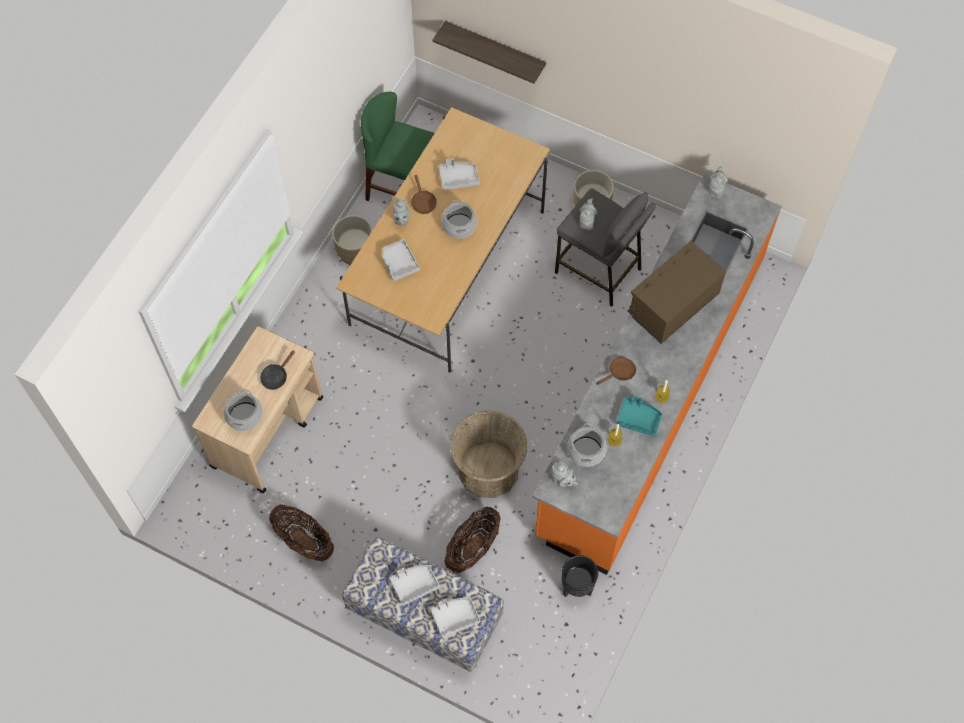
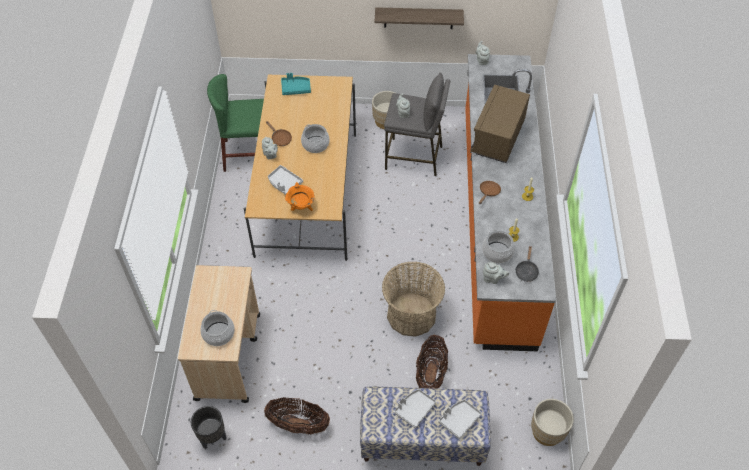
camera: 25 degrees left, 10 degrees down
black frying pan [260,350,295,390] -> black frying pan moved to [515,246,539,282]
beige planter [332,215,373,265] -> beige planter moved to [531,399,574,446]
shelf [432,21,546,84] -> shelf moved to [374,7,464,29]
grey tray [439,158,480,190] -> none
black planter [562,555,598,597] -> black planter moved to [191,406,227,449]
turquoise tray [616,396,662,437] -> turquoise tray moved to [281,73,311,95]
none -> orange cooking pot [285,182,315,211]

